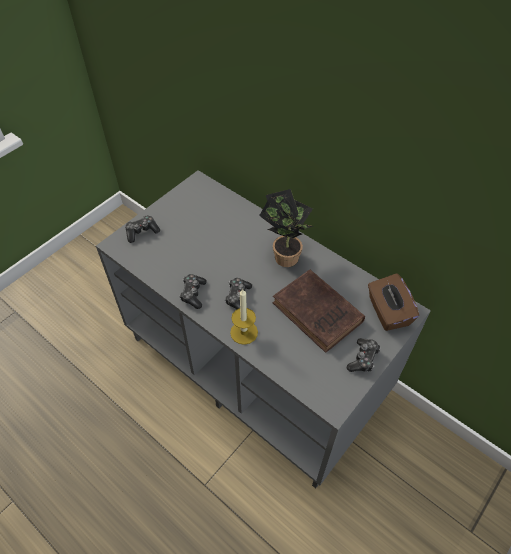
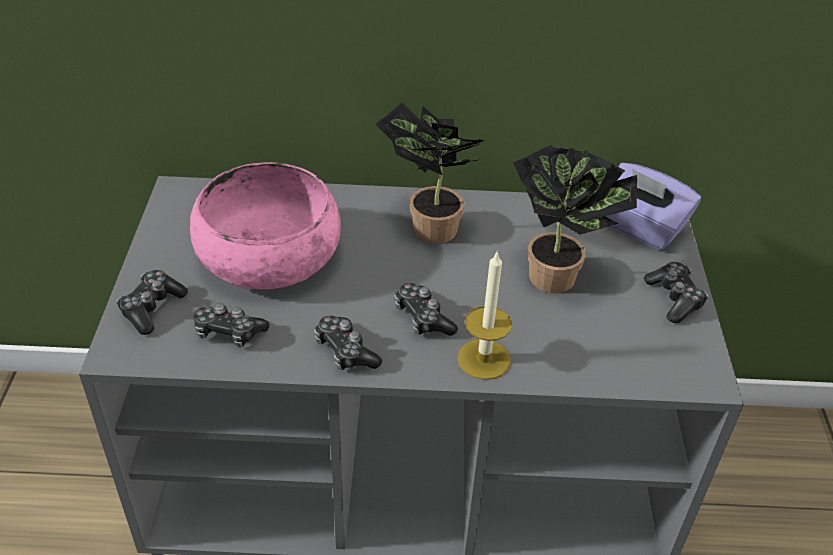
camera: 40 degrees left, 10 degrees down
brown book [272,269,365,353] -> potted plant [513,144,637,293]
brown tissue box [368,273,419,331] -> purple tissue box [606,163,701,250]
none -> pink bowl [190,162,341,289]
none -> game controller [194,303,269,347]

